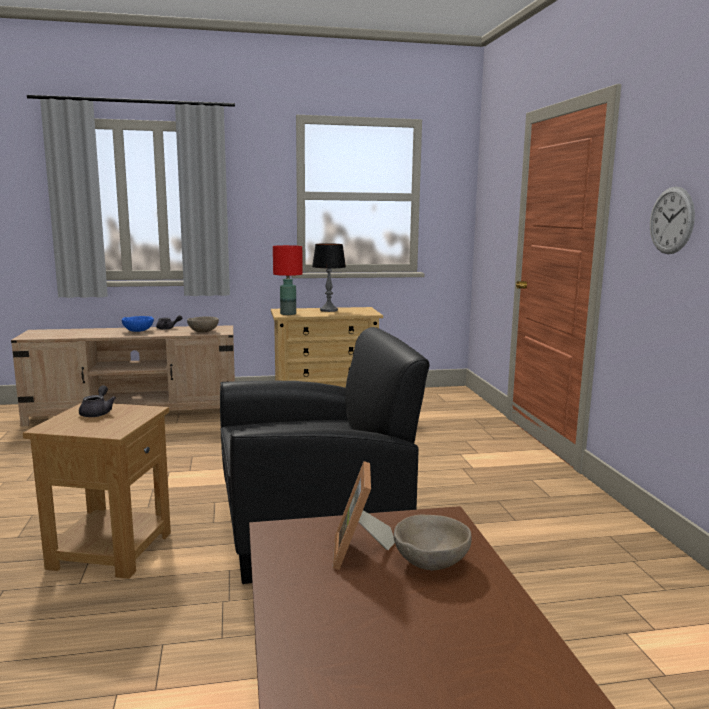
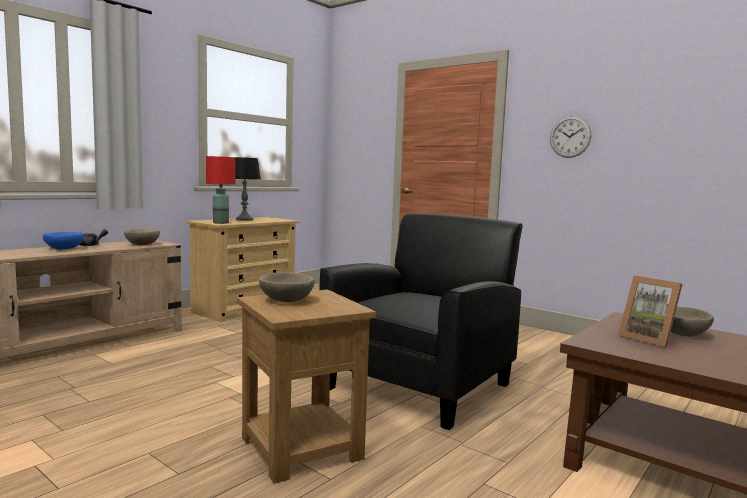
camera: 40 degrees left, 5 degrees down
grey teapot [79,385,116,417] -> beige bowl [259,272,315,302]

